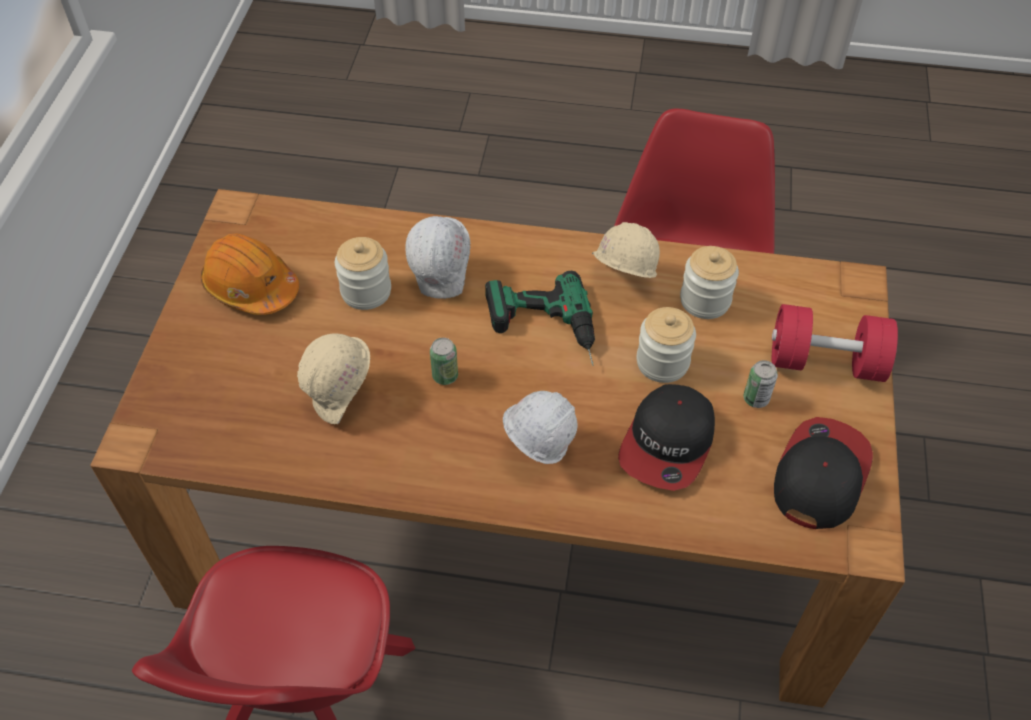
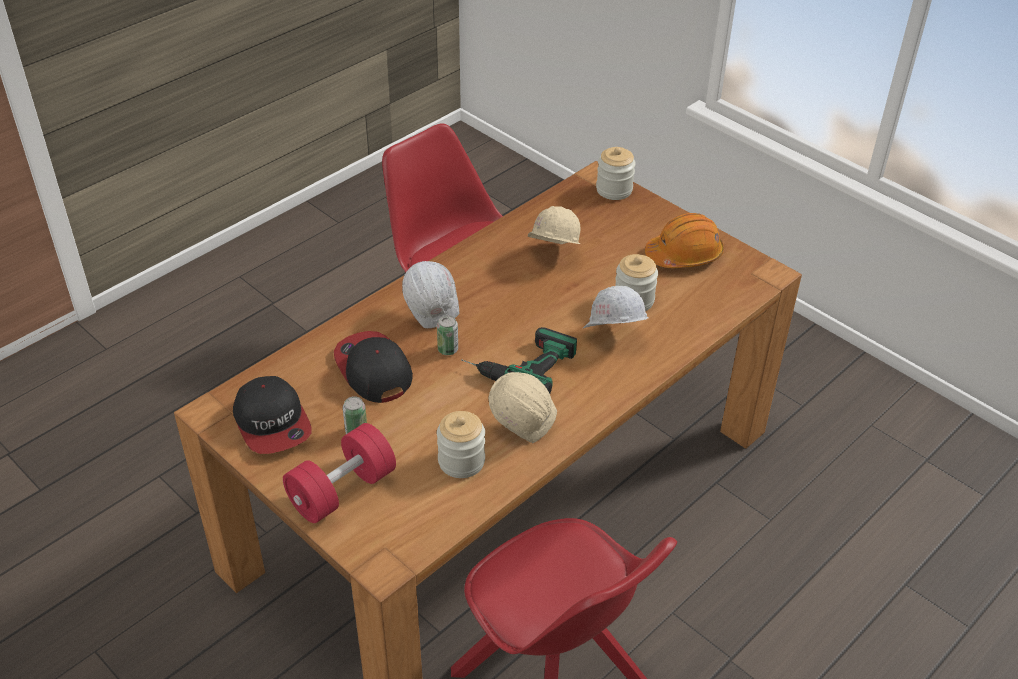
camera: 125 degrees right, 10 degrees down
can [430,338,458,385] -> can moved to [437,315,458,355]
jar [636,307,696,383] -> jar moved to [596,147,636,200]

